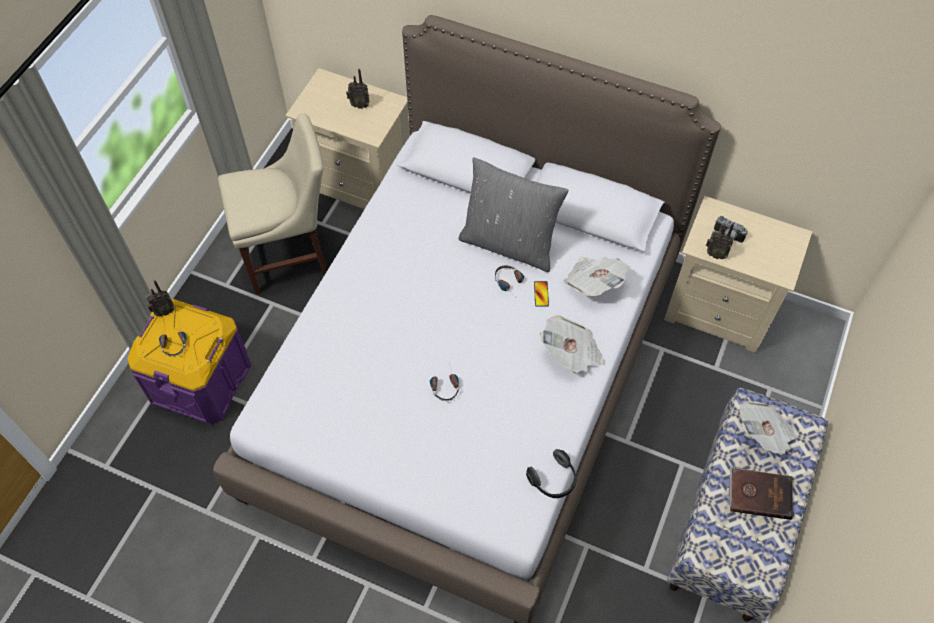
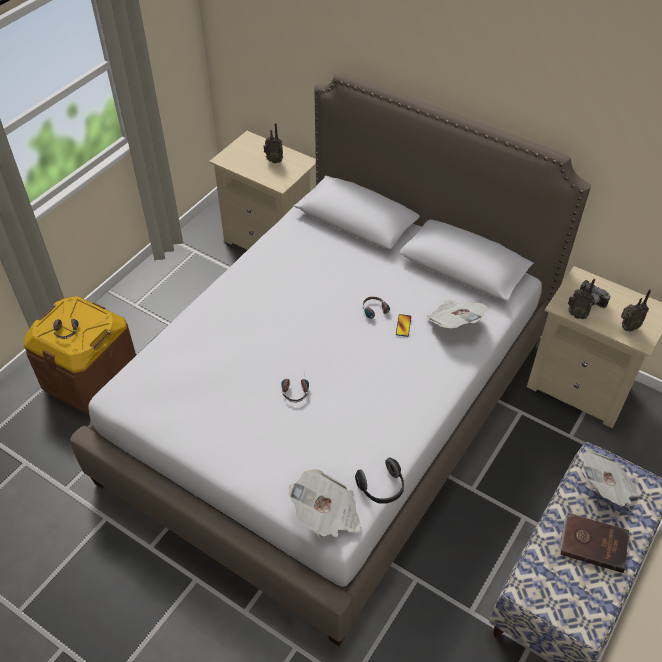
camera: 10 degrees right, 10 degrees down
purple storage box [127,299,251,424] -> brown storage box [24,296,136,415]
radio [146,280,175,316] -> radio moved to [621,289,651,332]
beige chair [218,113,327,294] -> none
grey pillow [458,157,568,272] -> none
newspaper [540,315,605,374] -> newspaper moved to [289,469,361,537]

